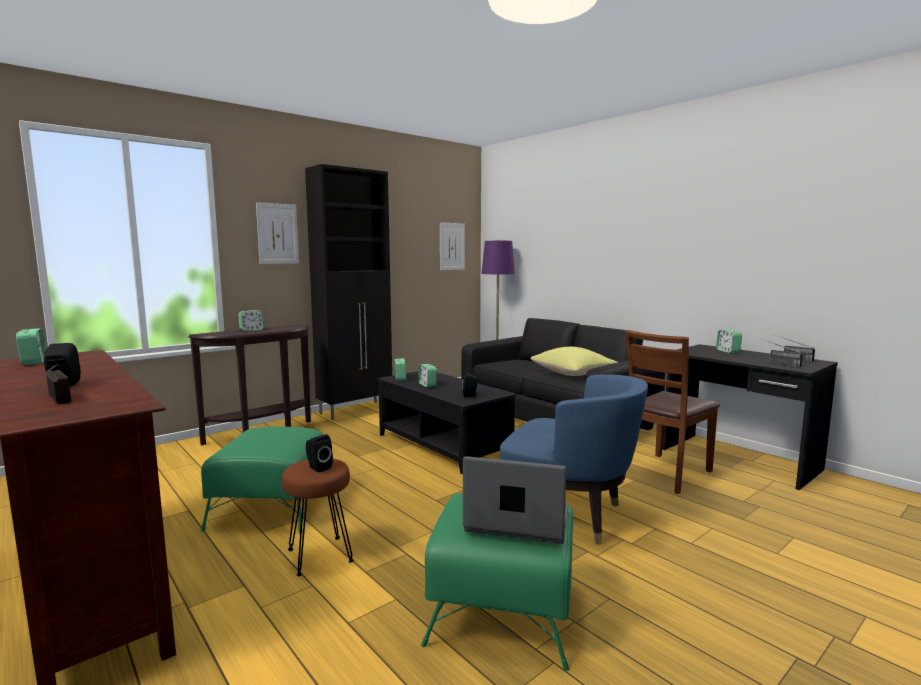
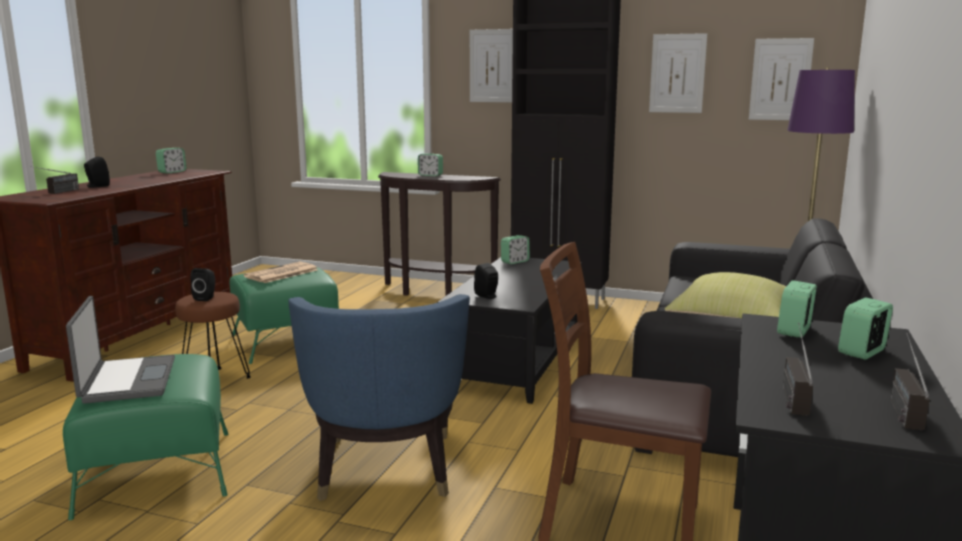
camera: 60 degrees right, 5 degrees up
alarm clock [419,364,437,387] -> alarm clock moved to [777,280,817,338]
none -> newspaper [244,261,318,283]
none -> picture [649,33,707,113]

